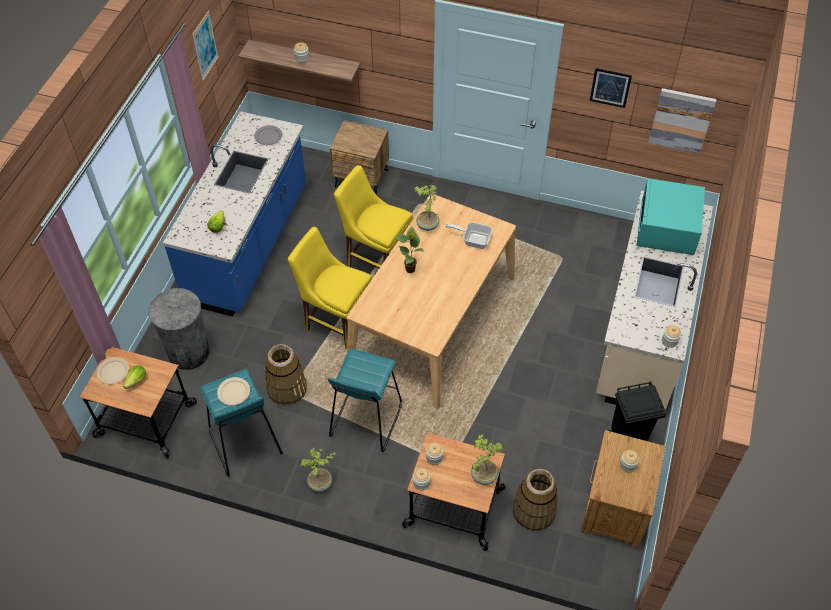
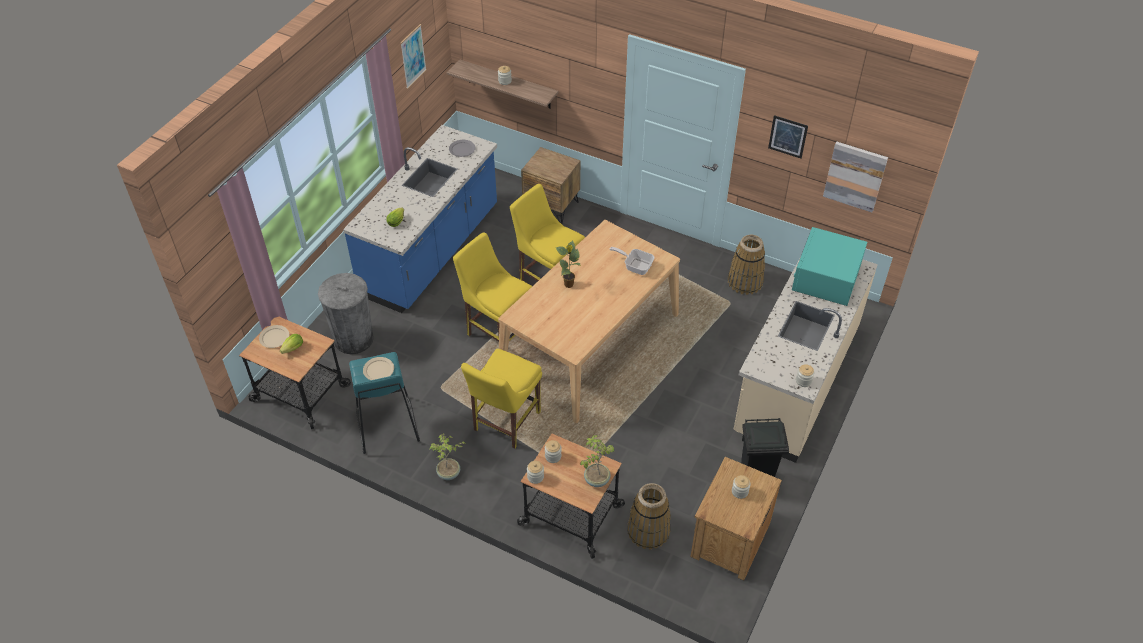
camera: 10 degrees right, 5 degrees down
basket [265,344,307,406] -> basket moved to [728,235,765,295]
turquoise stool [328,348,402,452] -> yellow chair [461,349,542,449]
potted plant [414,185,440,231] -> none

